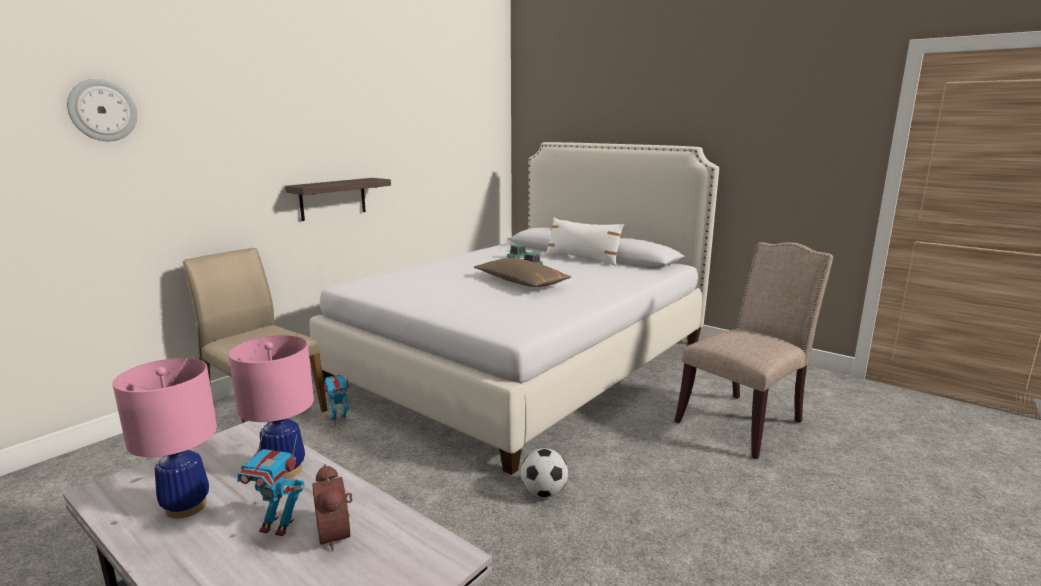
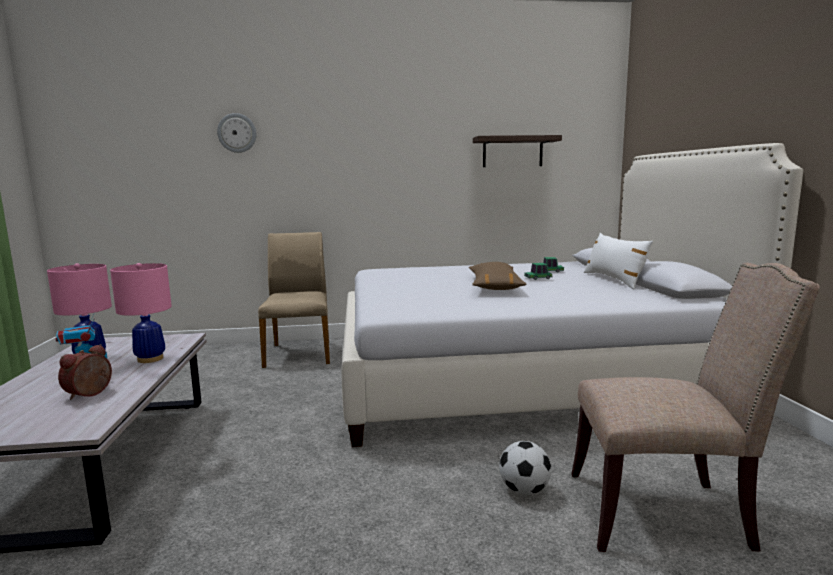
camera: 45 degrees right, 5 degrees down
shelf [285,178,391,221] -> shelf moved to [473,135,562,167]
toy robot [324,375,349,424] -> none
football [521,448,568,498] -> football moved to [499,441,551,495]

